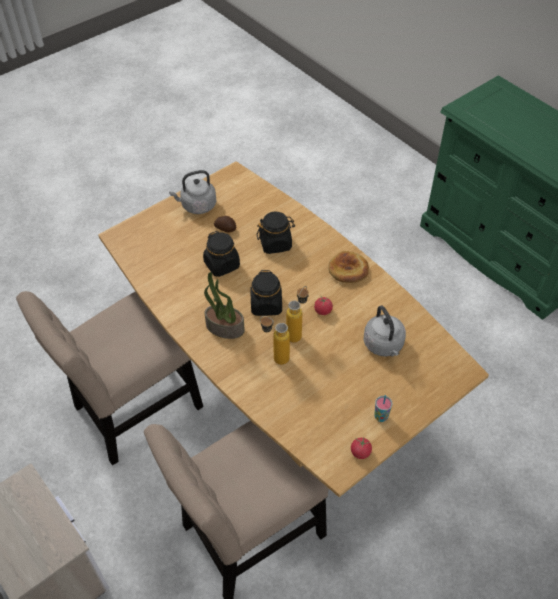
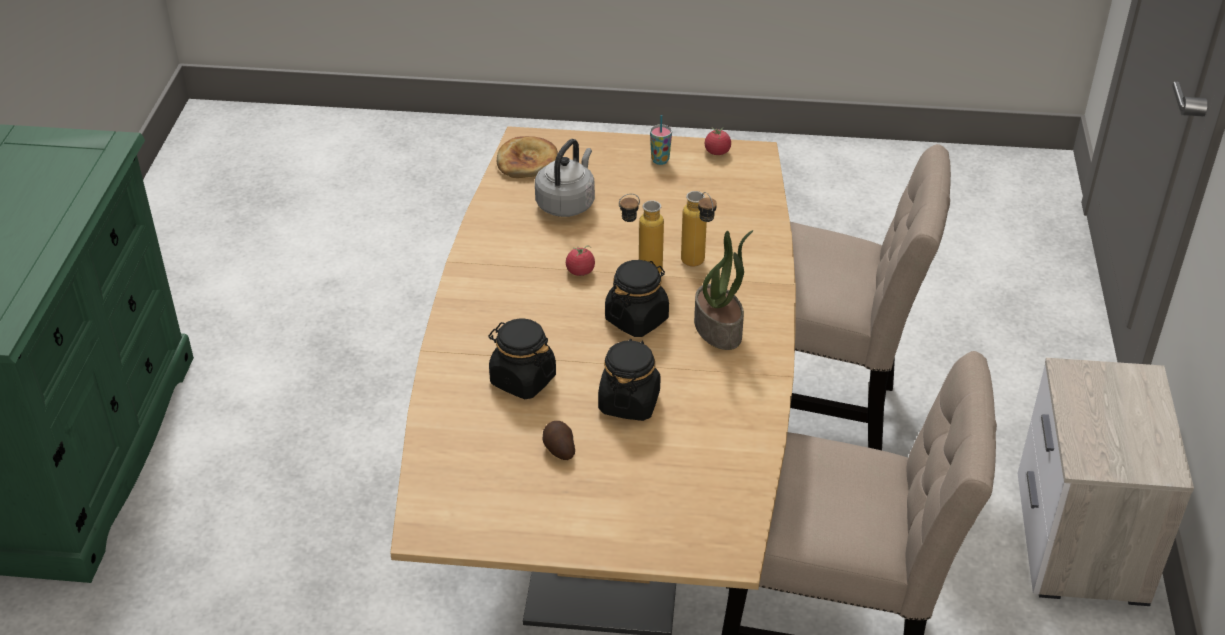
camera: 135 degrees left, 10 degrees down
grey kettle [169,170,216,214] -> none
bread [328,251,369,283] -> bread moved to [497,136,558,178]

